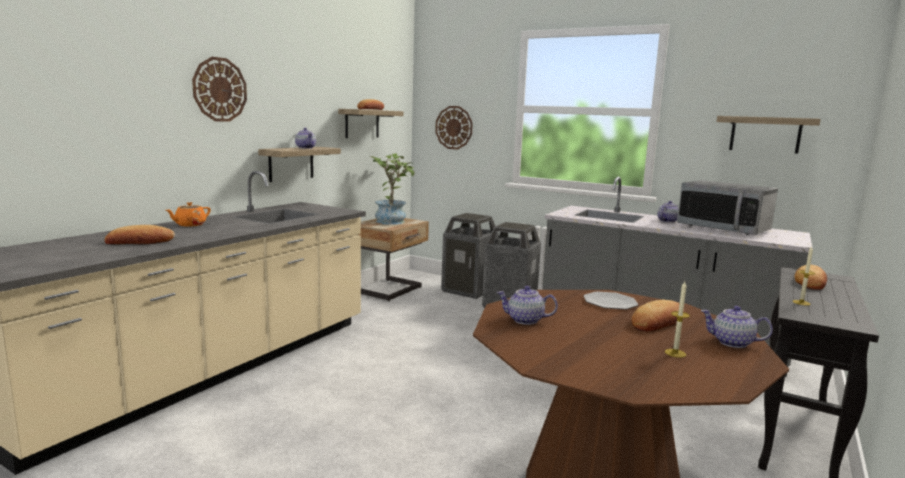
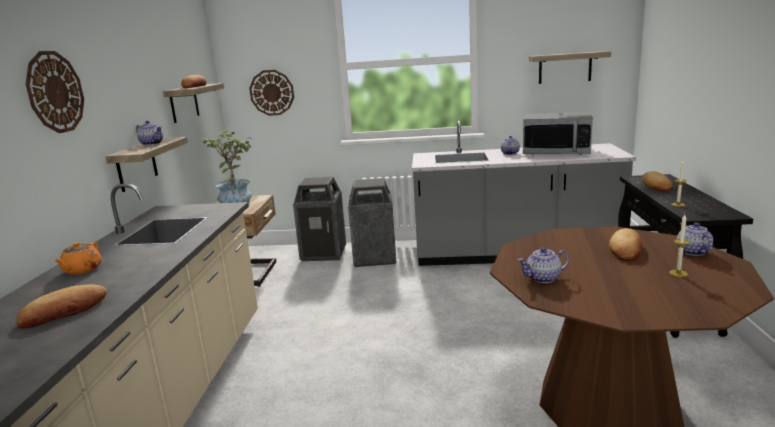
camera: 25 degrees left, 5 degrees up
plate [584,292,638,310] -> none
teapot [701,306,773,348] -> teapot turned 90 degrees clockwise [677,223,713,256]

